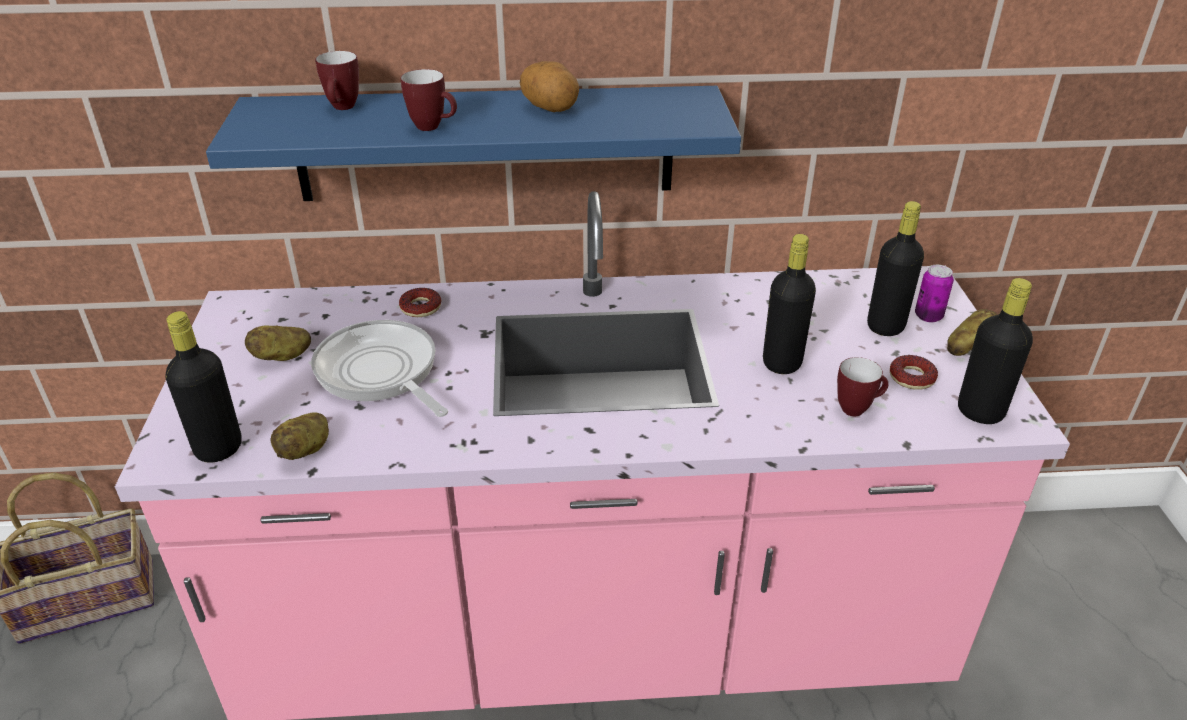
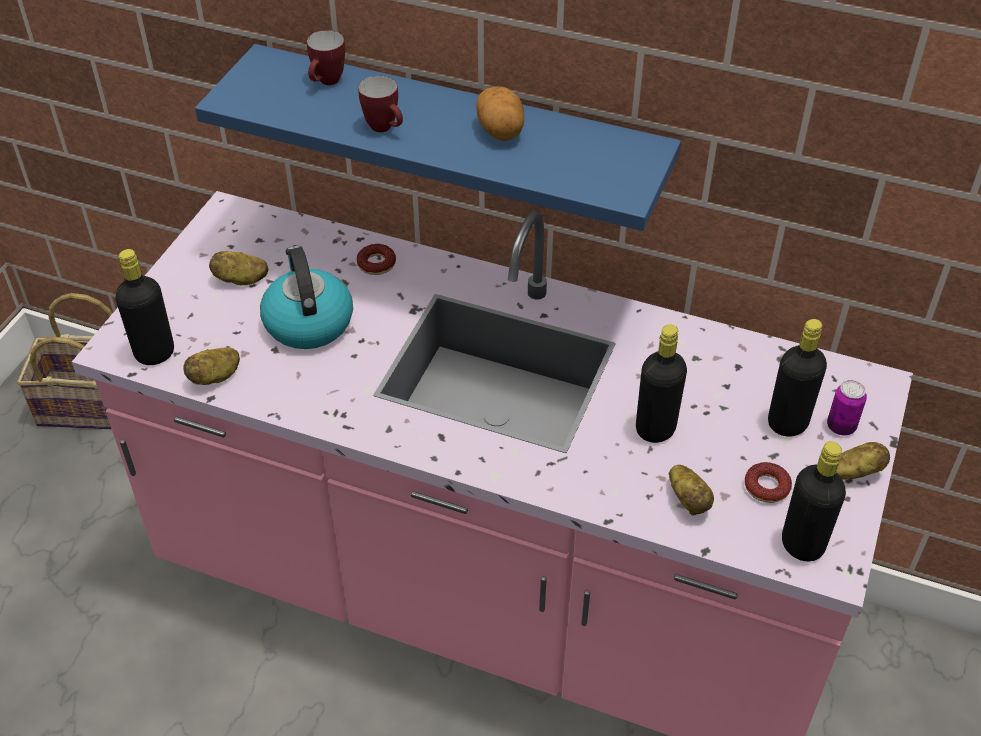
camera: 25 degrees right, 10 degrees up
frying pan [311,320,448,417] -> kettle [260,246,353,349]
mug [837,357,889,416] -> potato [669,465,714,516]

